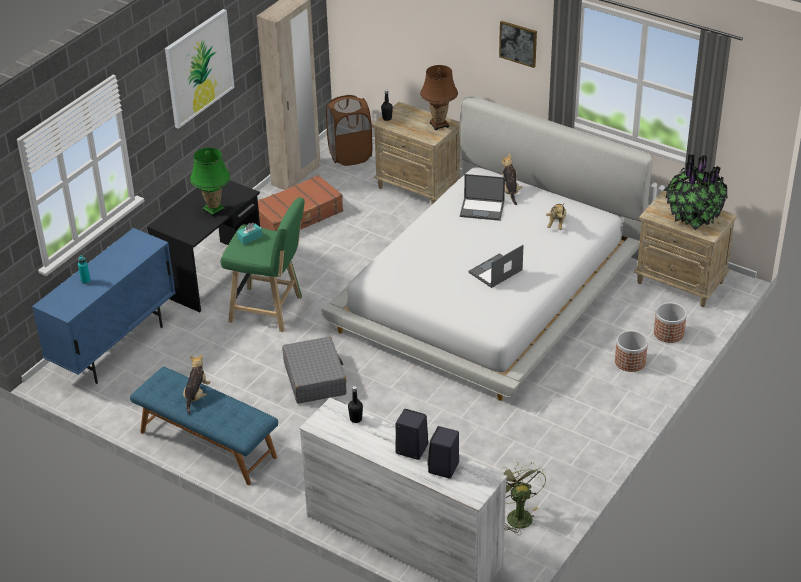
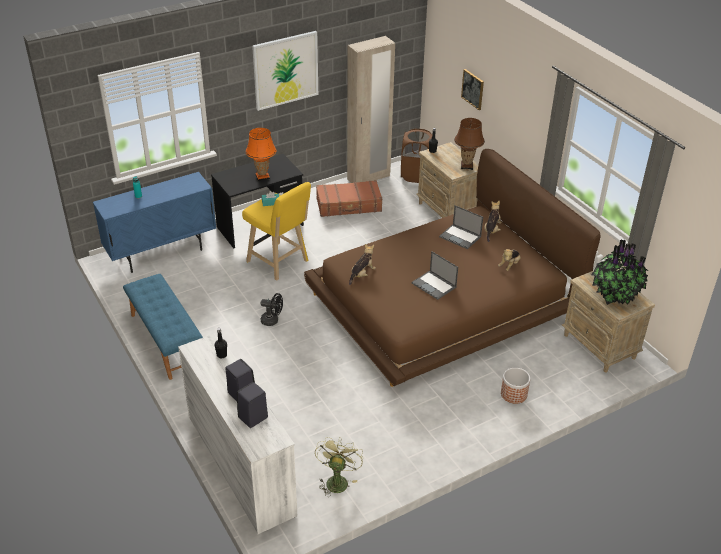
camera: 25 degrees right, 0 degrees up
plush toy [183,354,211,415] -> plush toy moved to [349,244,376,285]
green table lamp [190,148,231,217] -> orange table lamp [246,128,276,181]
green stool [221,197,305,332] -> yellow stool [242,182,311,281]
grey suitcase [282,336,347,404] -> black fan [261,293,283,326]
white bed [321,96,653,401] -> brown bed [304,149,600,387]
laptop [469,245,523,288] -> laptop turned 120 degrees counterclockwise [412,251,458,300]
picture [499,21,537,68] -> picture moved to [461,69,484,110]
planter [654,302,687,343] -> none

